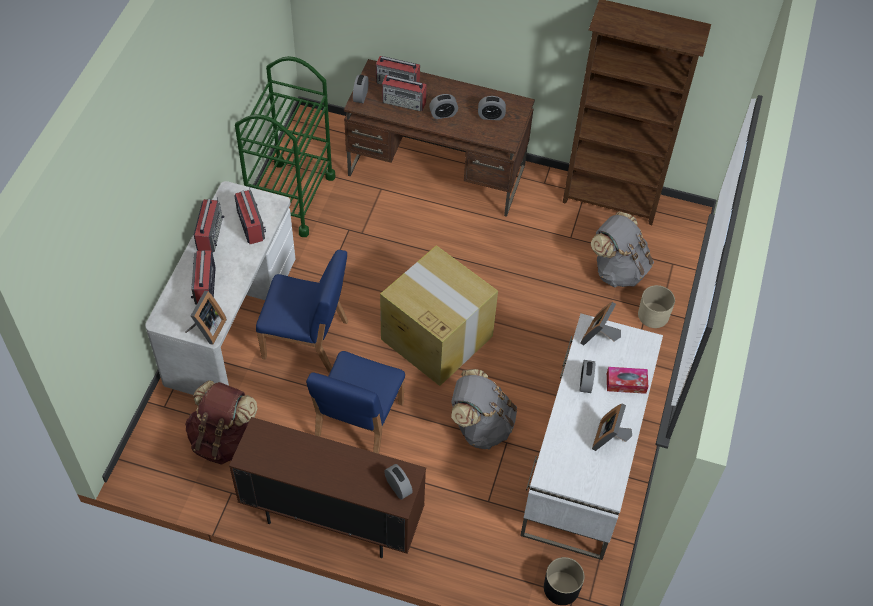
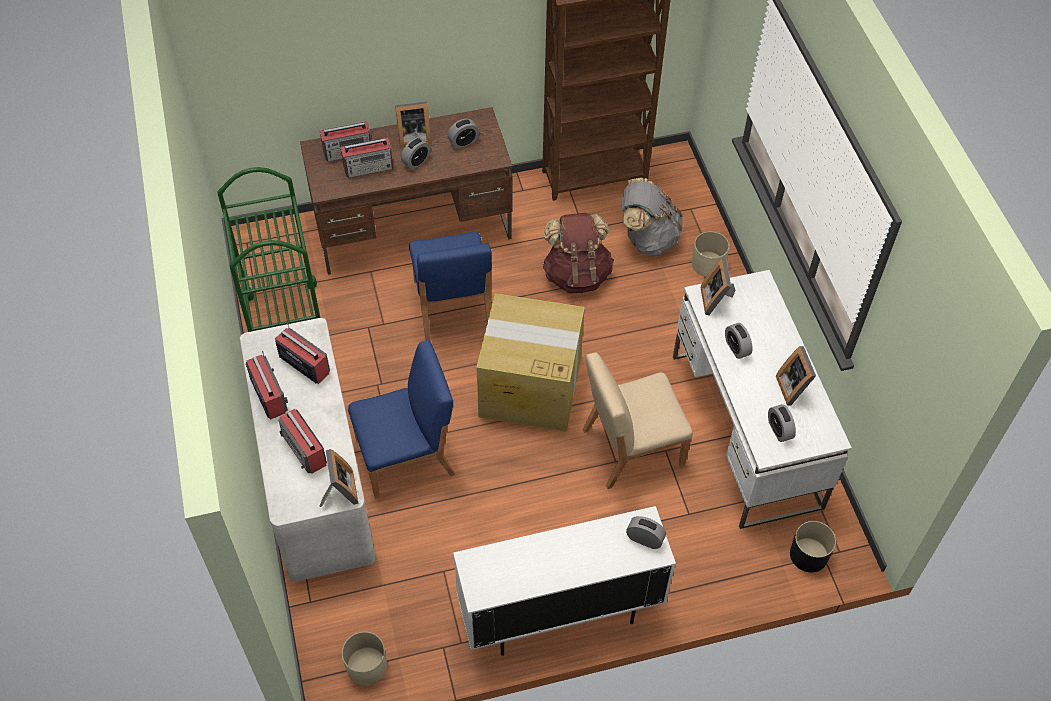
camera: 30 degrees left, 0 degrees up
brown backpack [185,380,257,464] -> brown backpack moved to [542,213,614,293]
brown cabinet [229,417,426,558] -> white cabinet [453,506,676,656]
blue chair [306,351,405,454] -> blue chair moved to [409,232,492,340]
alarm clock [353,75,369,103] -> alarm clock moved to [768,404,796,442]
grey backpack [451,369,517,449] -> beige chair [582,353,693,489]
tissue box [607,367,648,394] -> none
none -> beige planter [342,631,387,685]
none -> picture frame [395,101,432,148]

